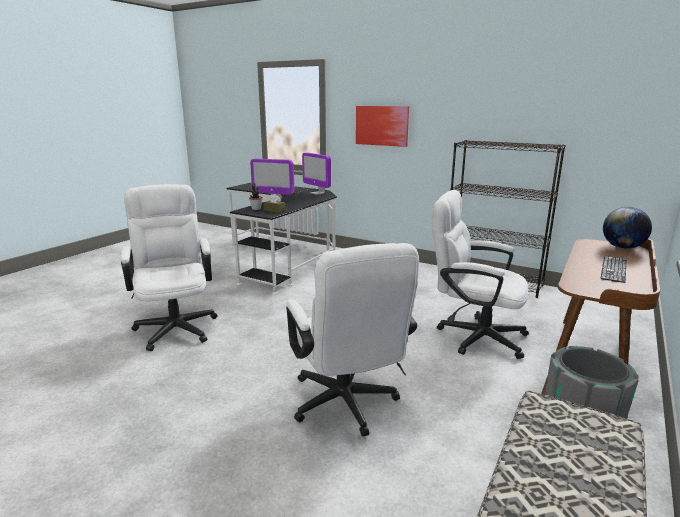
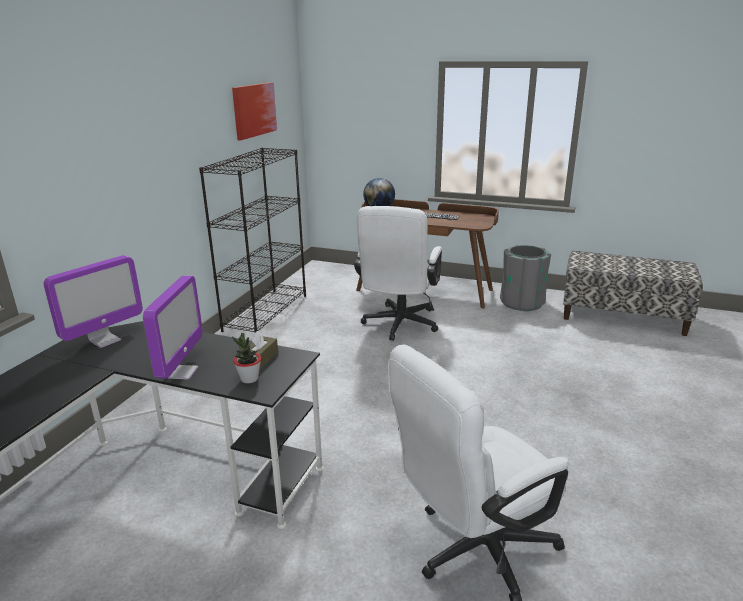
camera: 100 degrees left, 5 degrees up
white office chair [286,243,419,436] -> none
picture [356,106,409,147] -> picture moved to [232,82,277,141]

